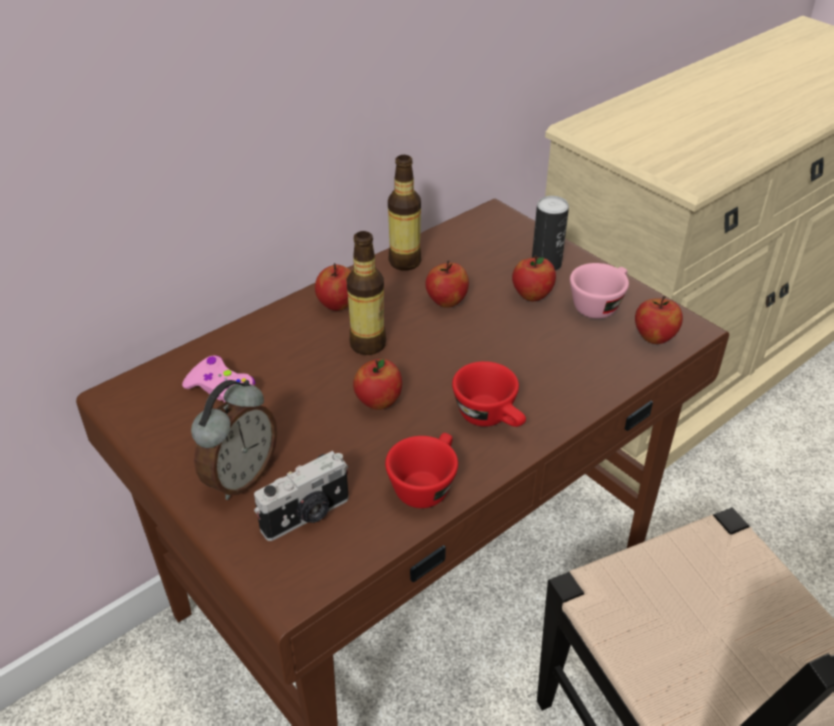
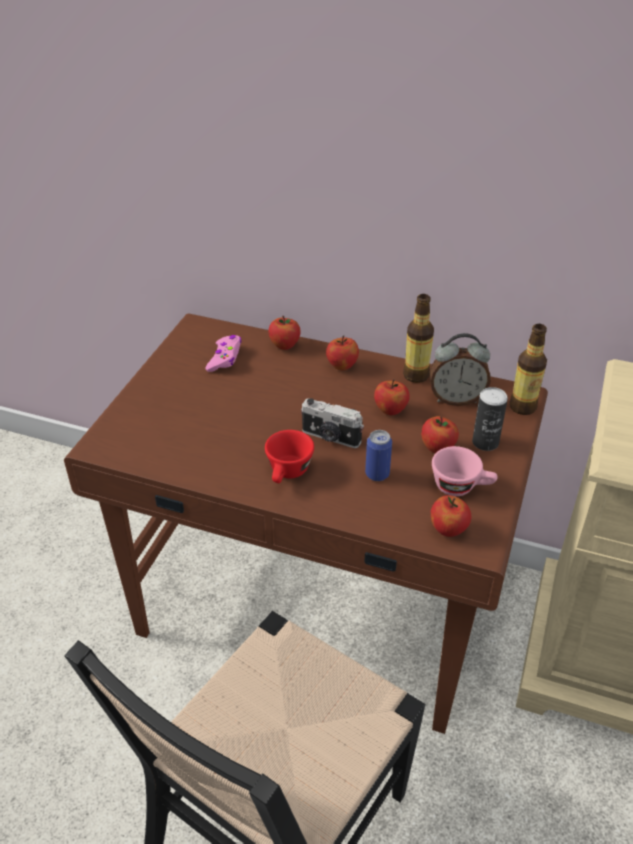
camera: 60 degrees right, 0 degrees up
alarm clock [191,380,277,500] -> alarm clock moved to [430,333,491,406]
camera [254,451,349,541] -> camera moved to [301,398,364,448]
bottle [346,231,386,355] -> bottle moved to [509,324,547,415]
apple [353,359,402,410] -> apple moved to [268,316,300,350]
red cup [385,433,458,508] -> none
none -> can [365,430,392,481]

